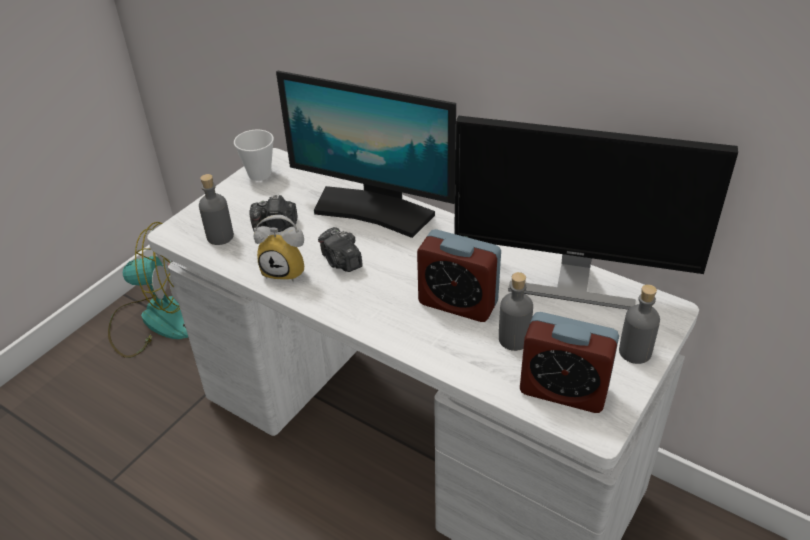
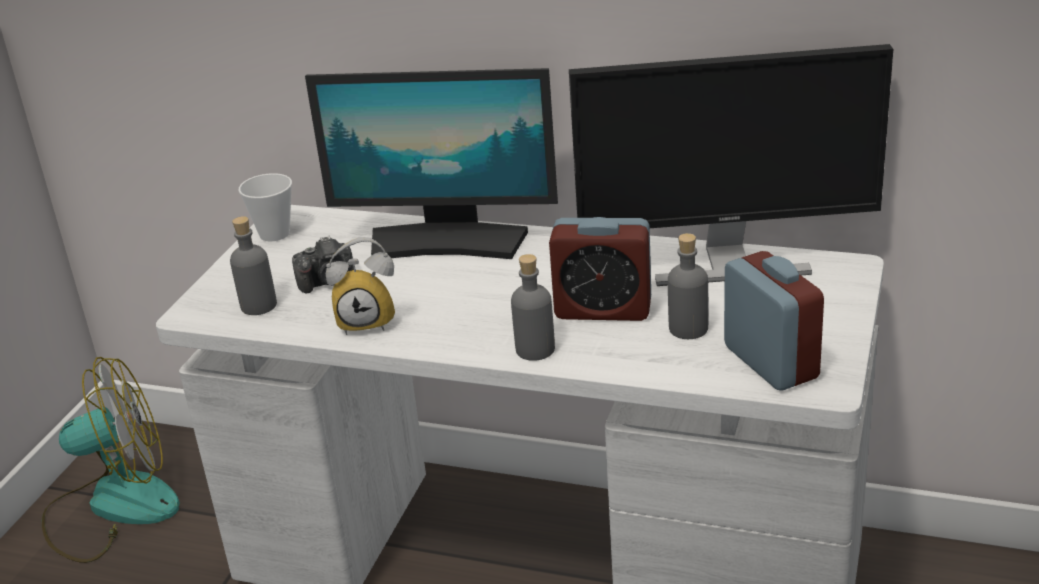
camera: 15 degrees left, 10 degrees down
camera [318,227,363,272] -> none
alarm clock [520,312,619,413] -> alarm clock turned 120 degrees counterclockwise [724,251,824,391]
grey bottle [619,284,660,364] -> grey bottle moved to [511,254,555,361]

